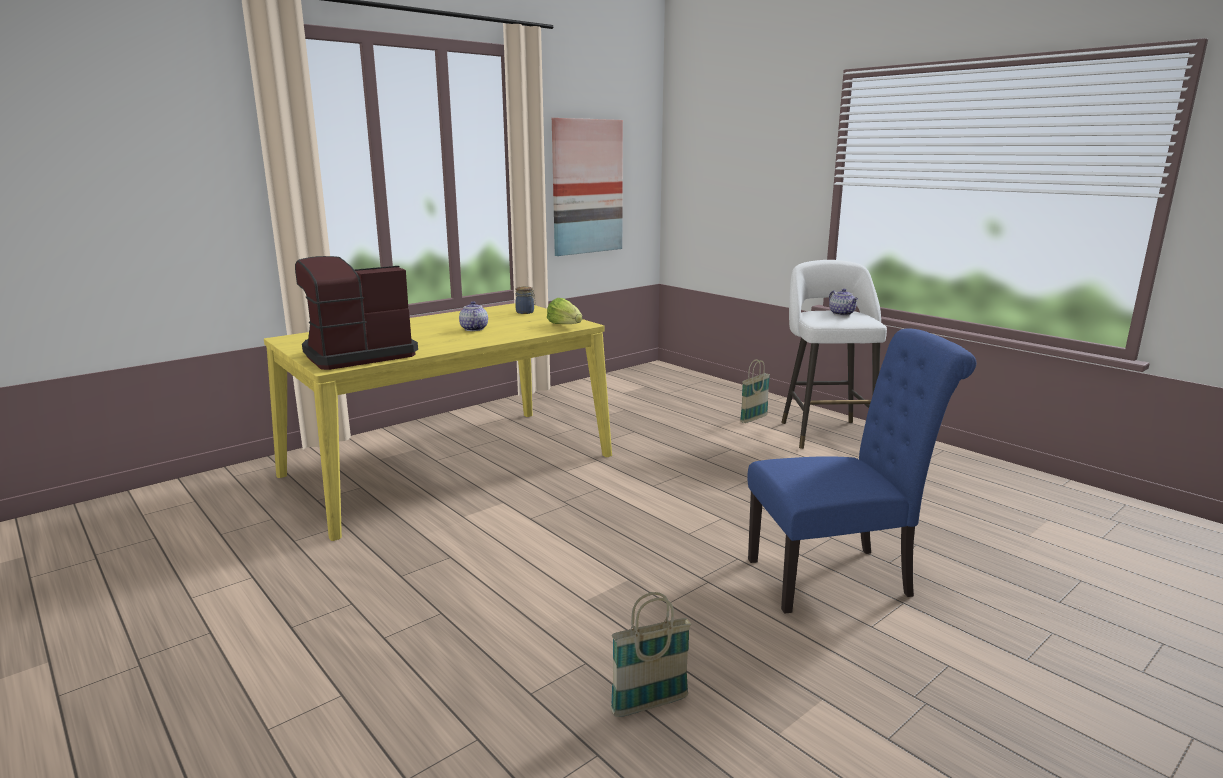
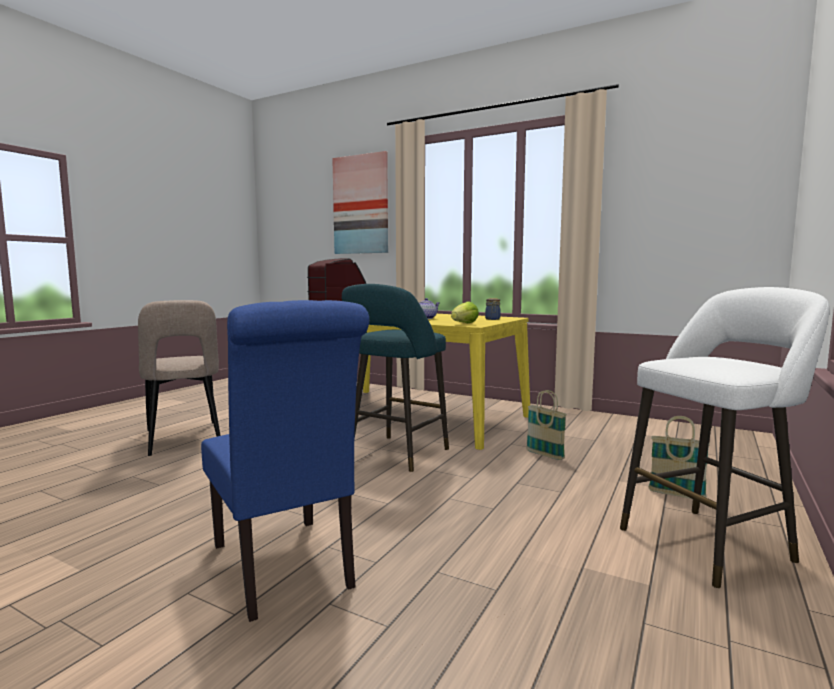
camera: 70 degrees right, 10 degrees down
picture [552,118,623,256] -> picture moved to [332,151,388,254]
basket [610,592,692,717] -> basket moved to [526,390,567,460]
teapot [829,289,858,316] -> none
none -> beige chair [138,300,221,456]
none -> turquoise stool [342,284,449,472]

